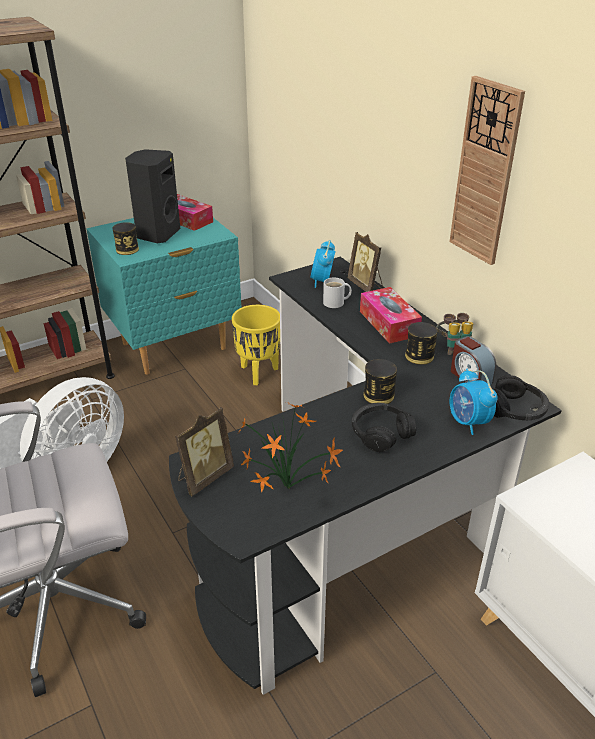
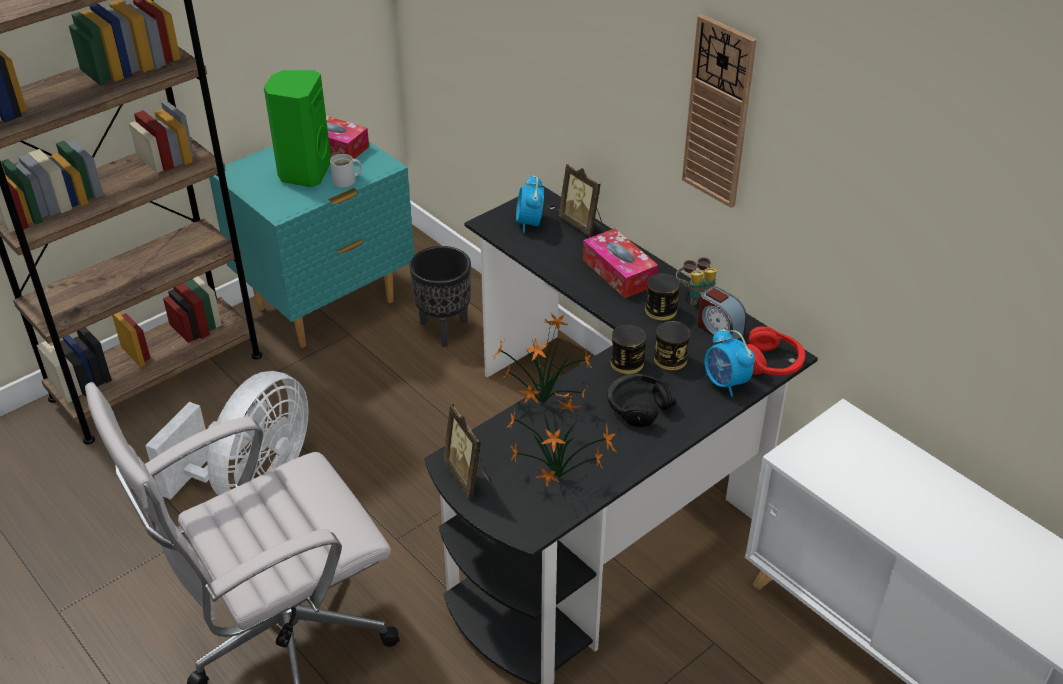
camera: 10 degrees left, 5 degrees up
can [112,222,139,255] -> can moved to [654,321,690,371]
black speaker [125,149,180,243] -> green speaker [264,70,331,187]
picture frame [175,407,234,496] -> picture frame turned 120 degrees clockwise [443,404,493,498]
yellow planter [232,305,280,385] -> black planter [410,246,471,347]
white mug [323,278,352,308] -> white mug moved to [330,154,362,187]
black headphones [493,375,549,420] -> red headphones [747,326,805,375]
none -> potted plant [492,313,593,403]

